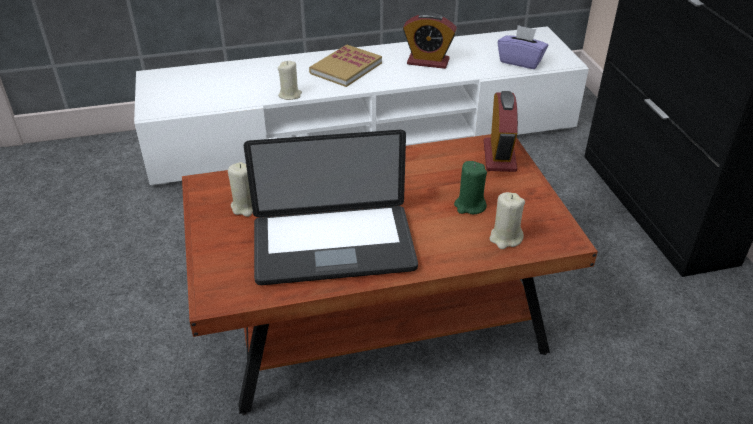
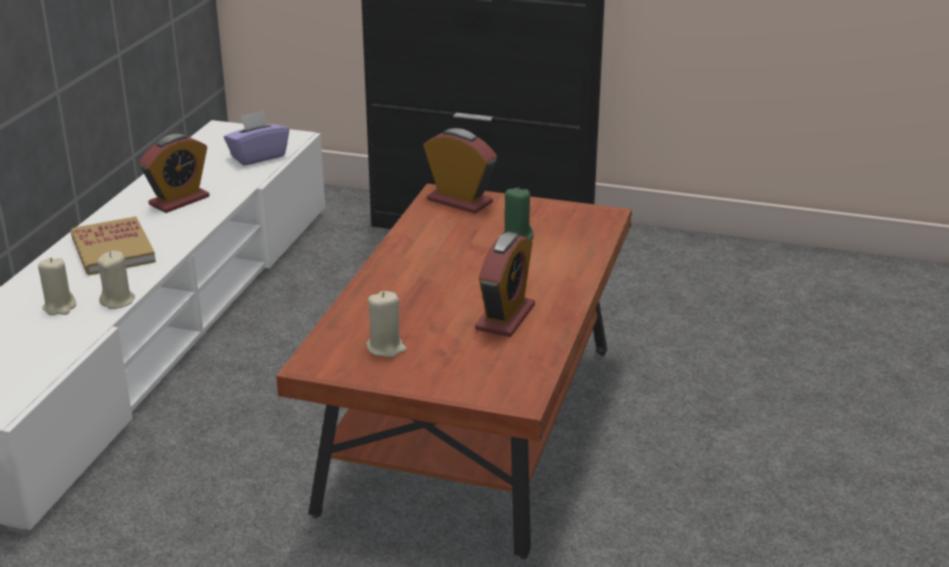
camera: 60 degrees left, 10 degrees down
laptop [244,130,418,285] -> alarm clock [475,232,535,337]
beige candle [490,192,525,249] -> beige candle moved to [38,257,76,315]

